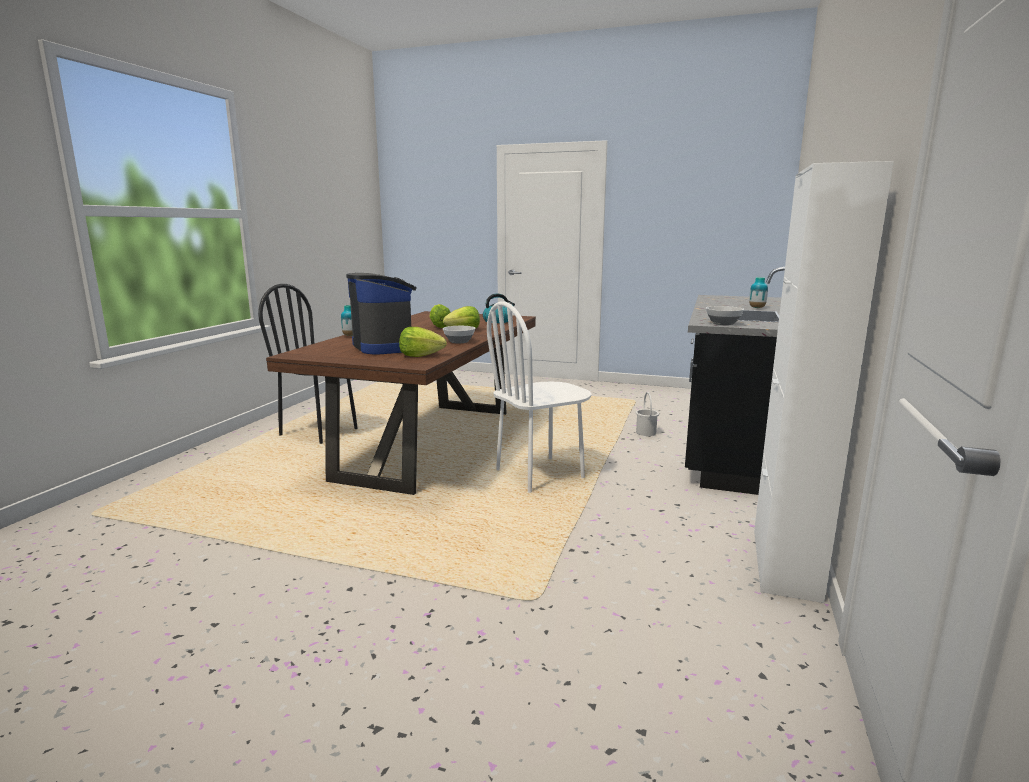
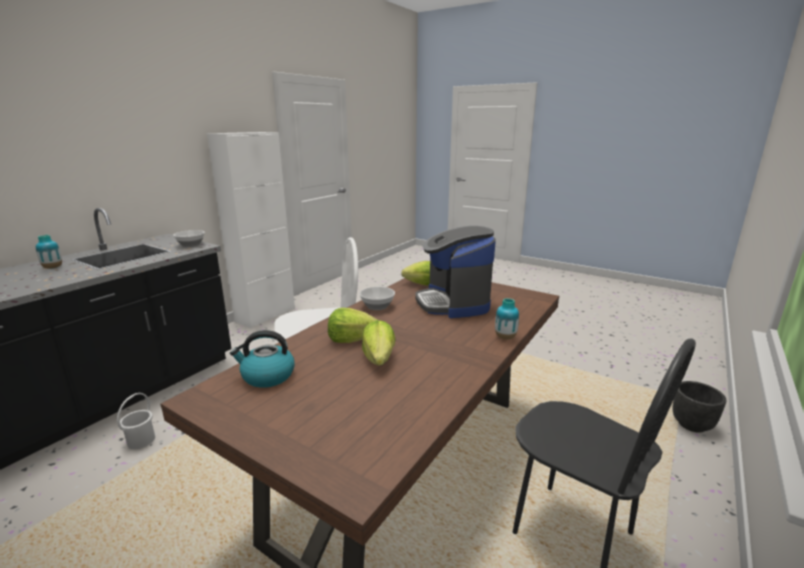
camera: 165 degrees left, 5 degrees up
none -> black planter [673,381,726,433]

